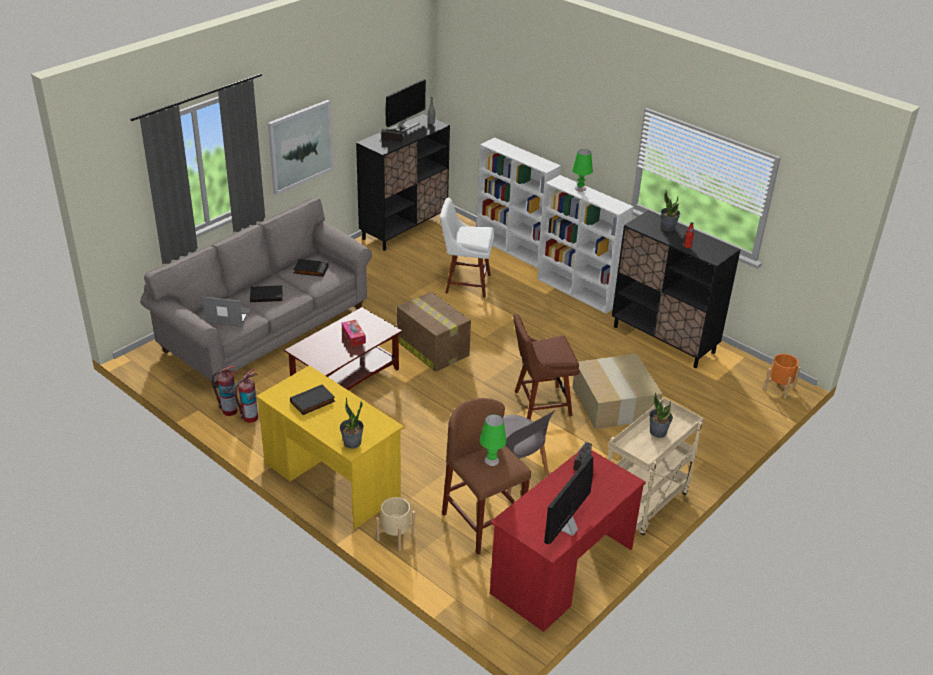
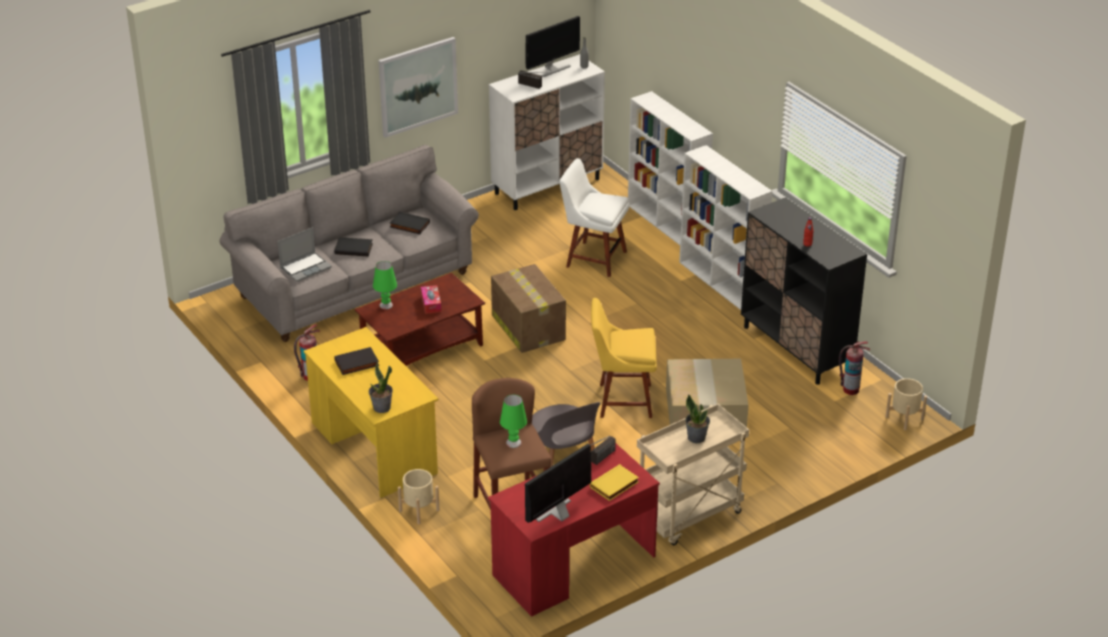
camera: 15 degrees right, 0 degrees up
laptop [202,297,251,327] -> laptop turned 120 degrees clockwise [278,227,332,282]
fire extinguisher [212,366,239,416] -> fire extinguisher moved to [839,341,870,395]
black cabinet [356,114,450,251] -> white cabinet [489,54,605,210]
brown chair [513,314,580,420] -> yellow chair [591,298,657,418]
green table lamp [572,149,593,192] -> green table lamp moved to [373,261,397,309]
potted plant [661,191,680,231] -> none
orange planter [764,354,801,399] -> beige planter [885,378,927,430]
none -> yellow book [590,464,639,501]

